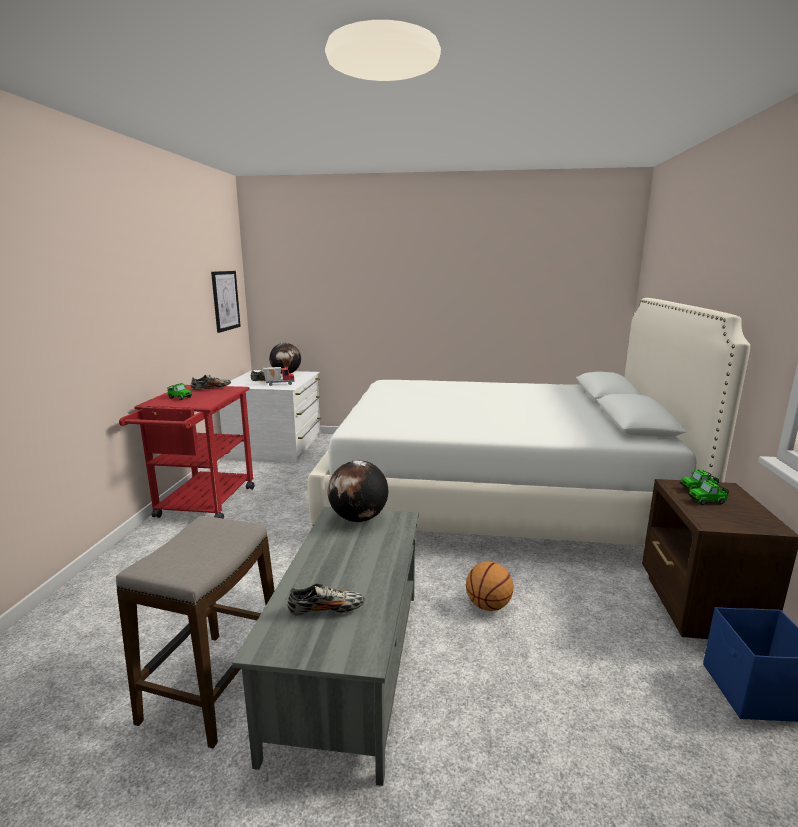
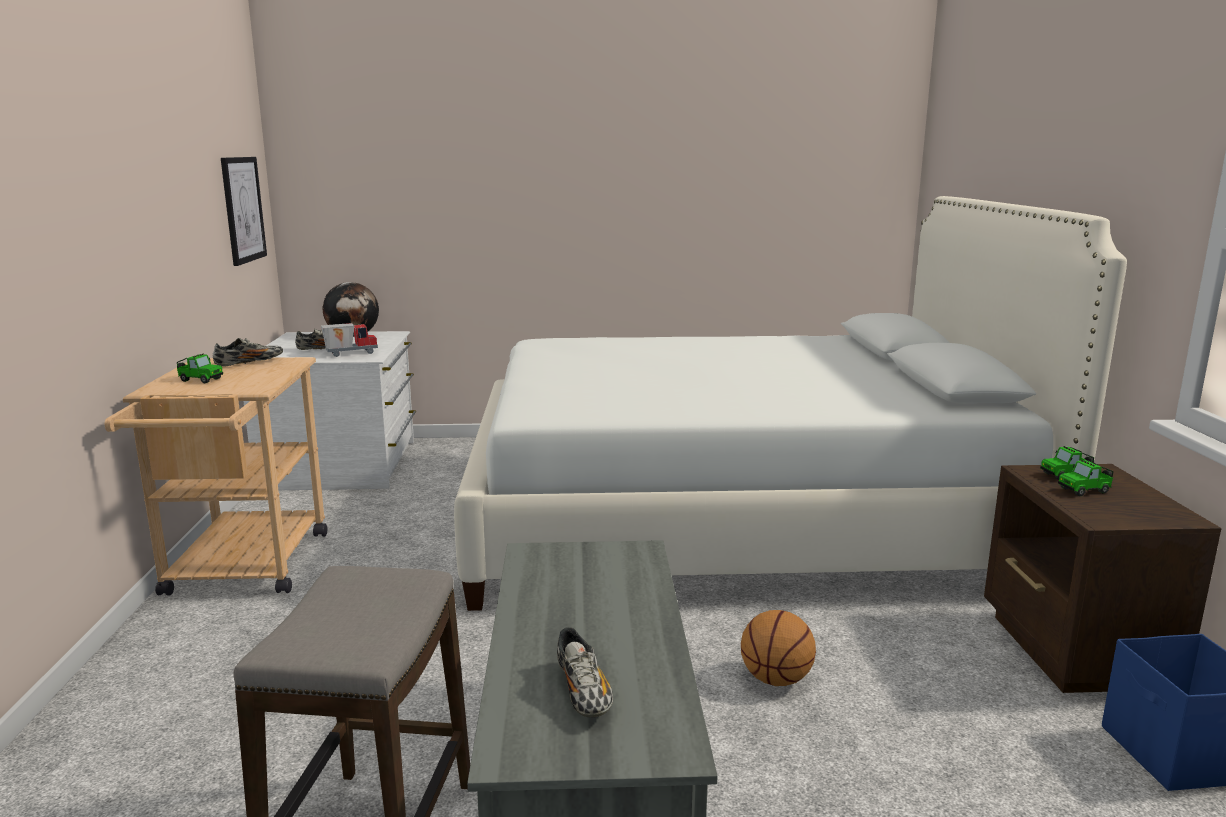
camera: 10 degrees left, 0 degrees up
red cart [119,385,254,519] -> beige cart [105,357,327,596]
shoe [287,584,365,616] -> shoe turned 90 degrees clockwise [557,627,613,718]
globe [328,460,388,522] -> none

